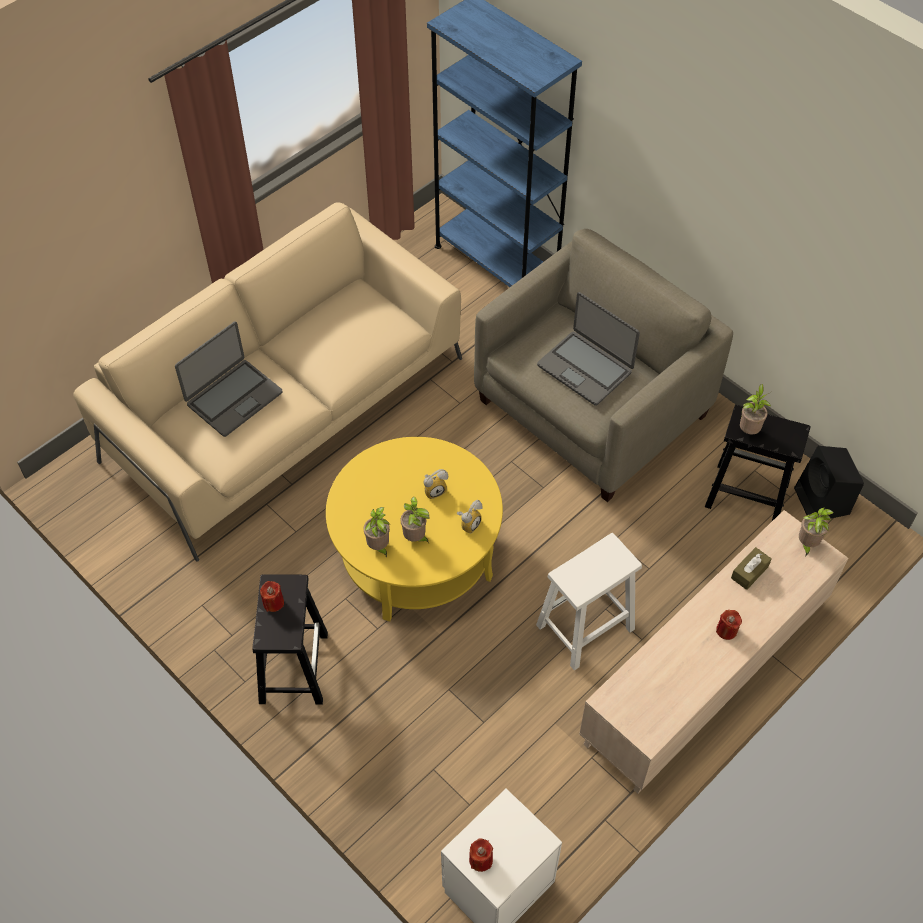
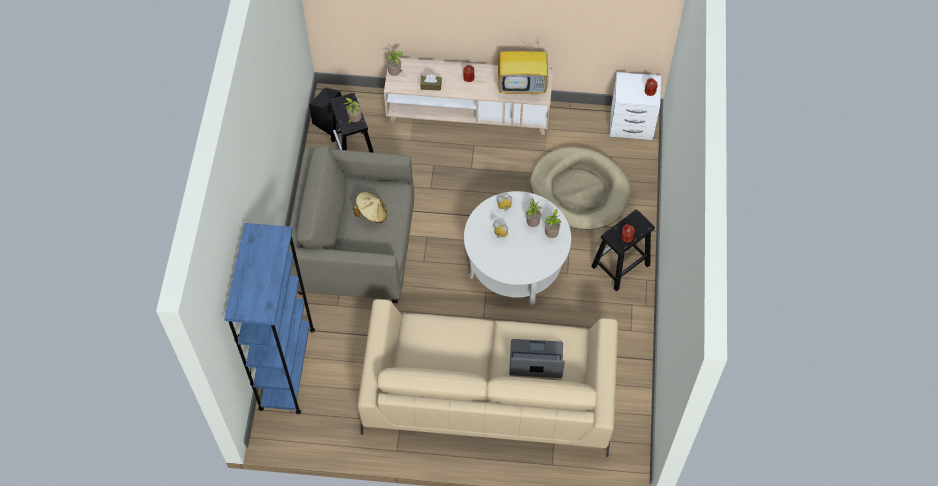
camera: 130 degrees left, 5 degrees up
yellow coffee table [326,437,503,622] -> white coffee table [464,191,571,305]
white stool [536,533,642,670] -> none
laptop [537,292,640,406] -> beige hat [353,192,387,223]
none -> television [498,35,548,94]
none -> beige dog bed [530,147,631,230]

